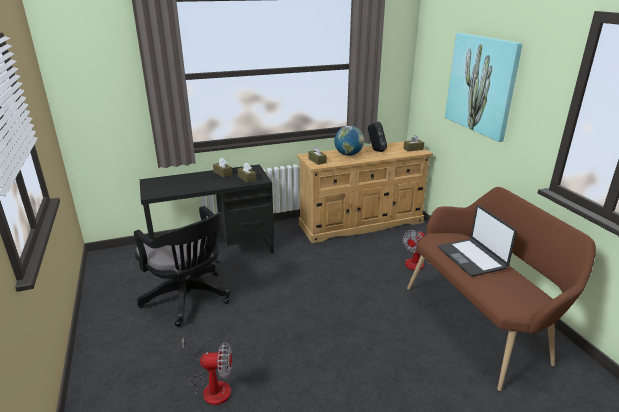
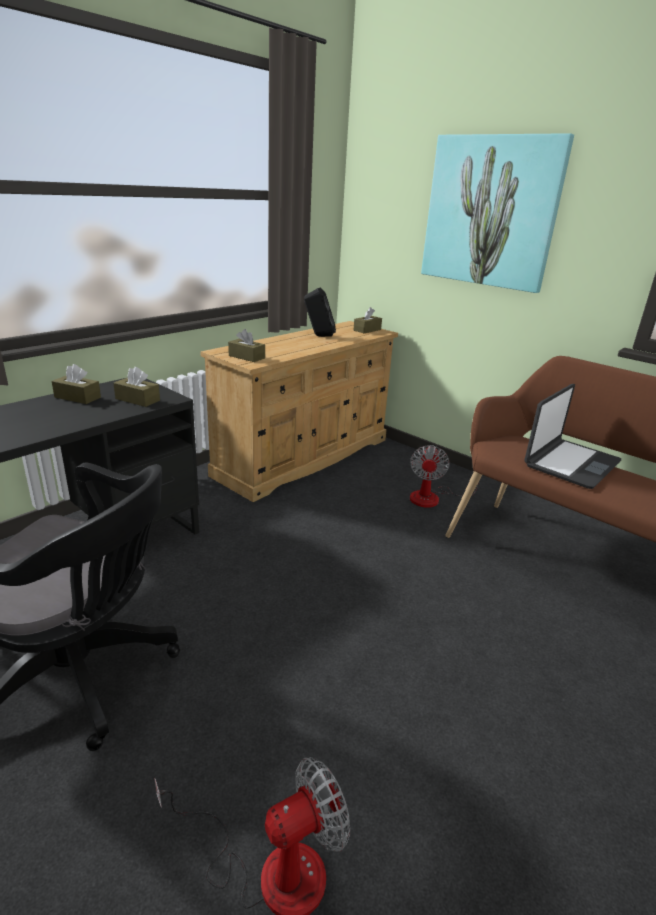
camera: 30 degrees left, 0 degrees up
globe [334,126,364,156] -> none
laptop [438,205,517,276] -> laptop turned 90 degrees counterclockwise [524,384,621,489]

